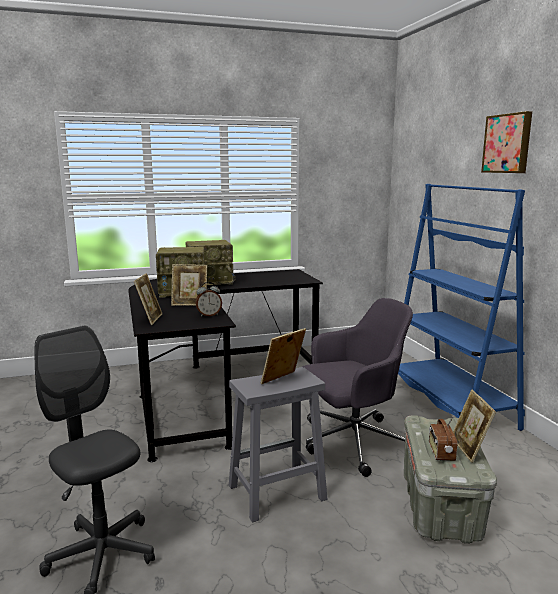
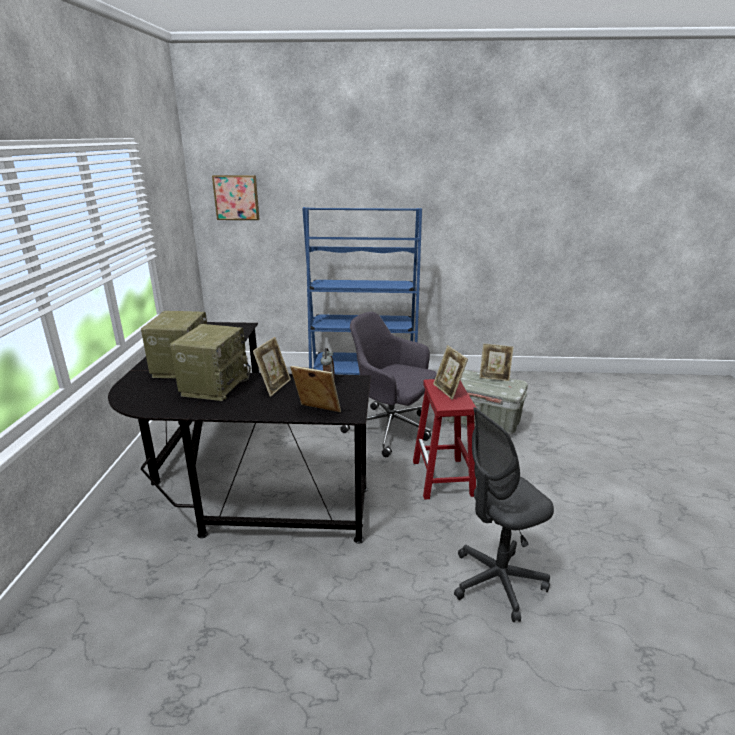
camera: 70 degrees left, 10 degrees up
grey stool [229,367,327,523] -> red stool [413,379,477,500]
grey office chair [303,298,413,477] -> grey office chair turned 60 degrees counterclockwise [340,312,437,457]
radio [429,416,457,461] -> none
picture [481,111,532,173] -> picture moved to [212,175,260,220]

